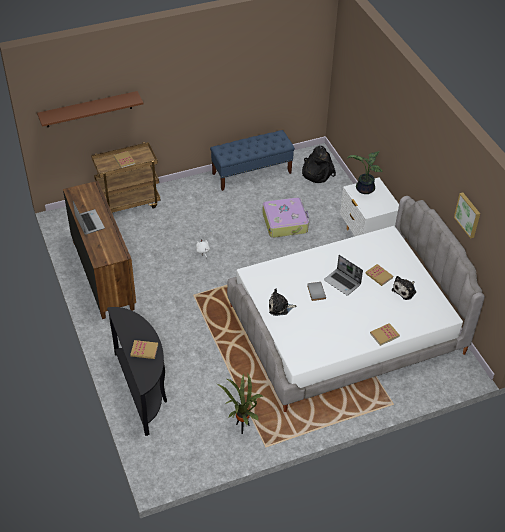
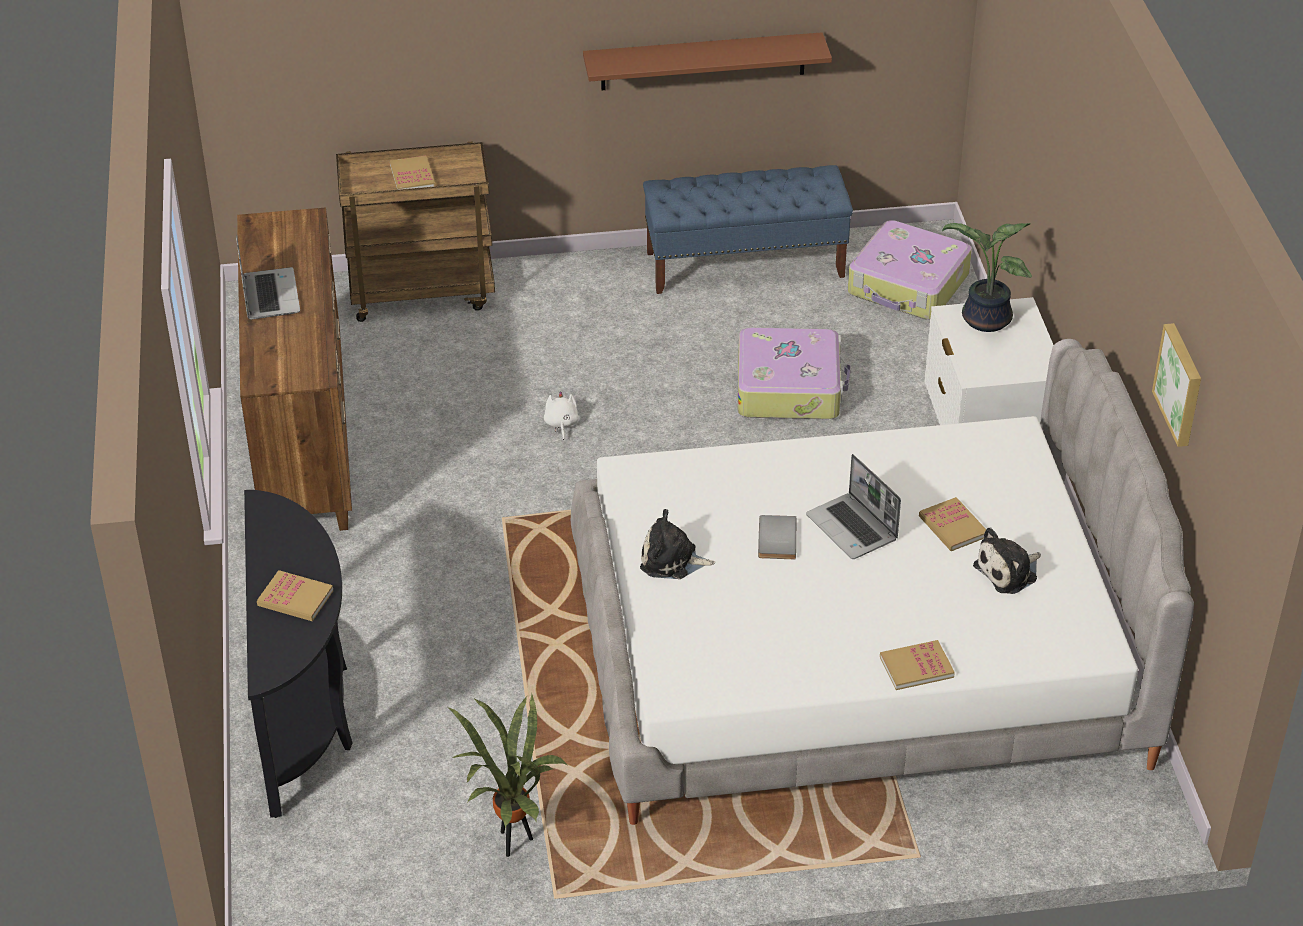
camera: 15 degrees right, 5 degrees down
brown shelf [37,91,144,127] -> brown shelf moved to [583,32,832,90]
black backpack [302,146,336,183] -> suitcase [848,220,972,320]

